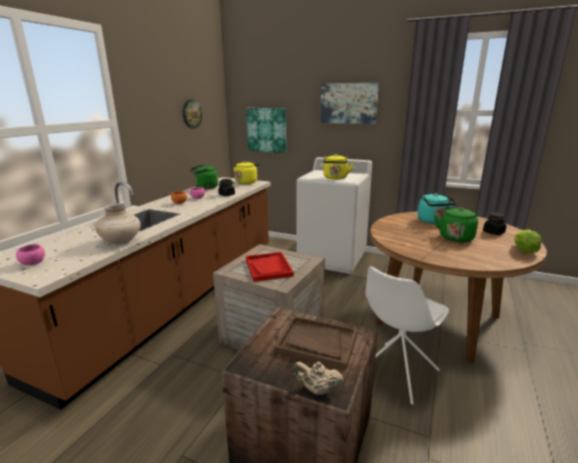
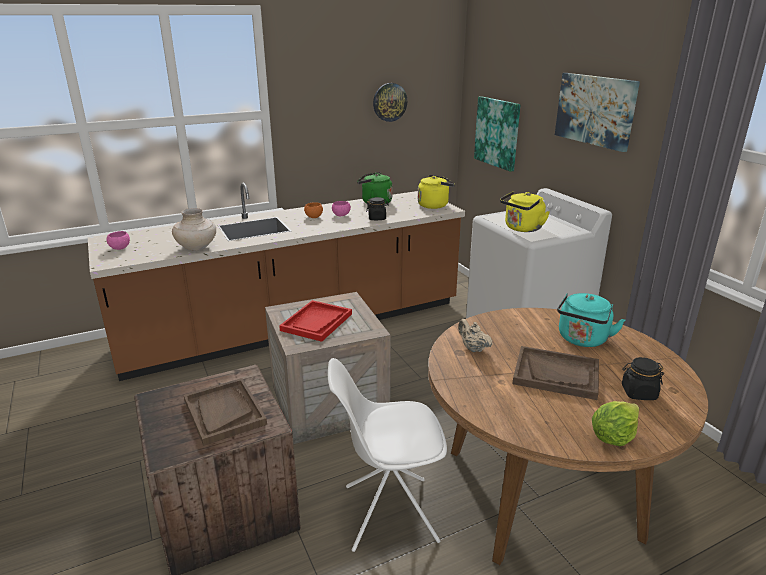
camera: 40 degrees right, 5 degrees up
beige teapot [292,362,343,395] -> beige teapot moved to [458,319,493,352]
green kettle [434,207,479,243] -> brown tray [512,346,599,400]

